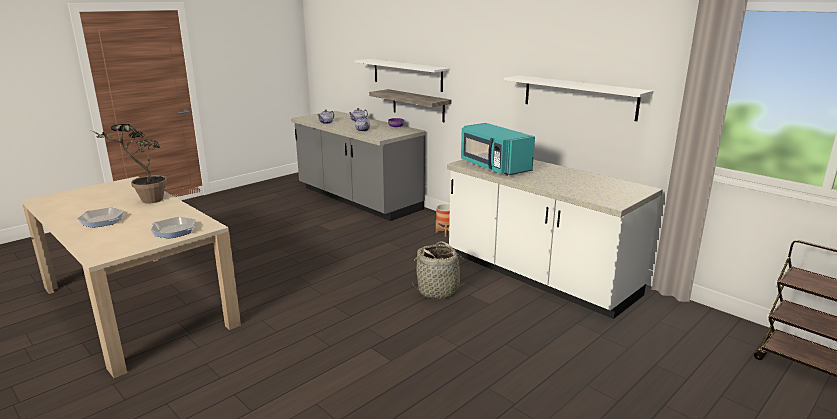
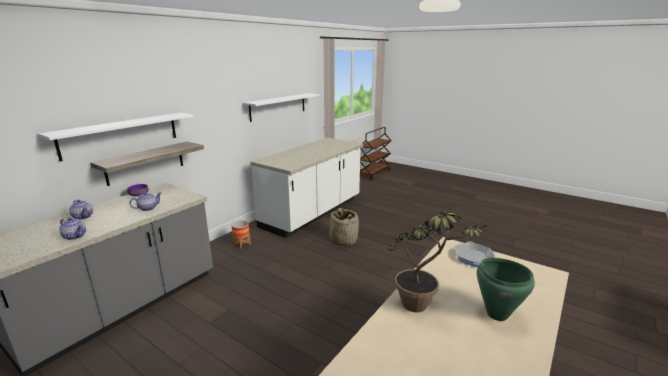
camera: 100 degrees left, 0 degrees up
frying pan [77,207,124,228] -> green cooking pot [477,258,535,321]
turquoise microwave [461,123,535,176] -> none

